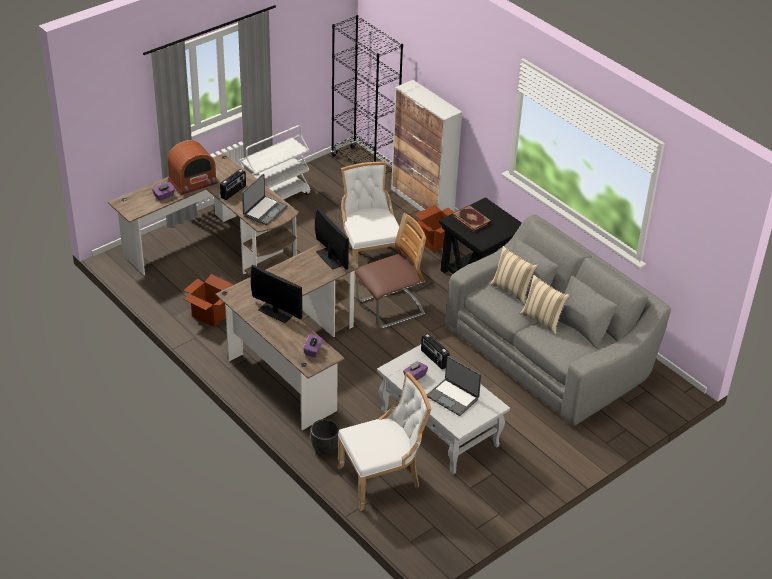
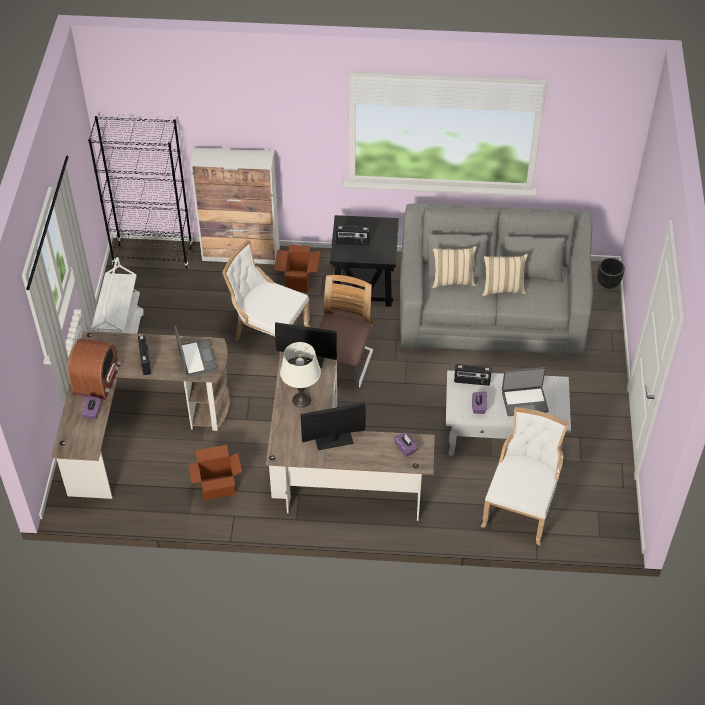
camera: 45 degrees left, 10 degrees up
black planter [311,419,340,454] -> black planter moved to [597,258,625,289]
book [452,205,492,233] -> radio [336,226,370,245]
none -> white table lamp [280,342,321,408]

